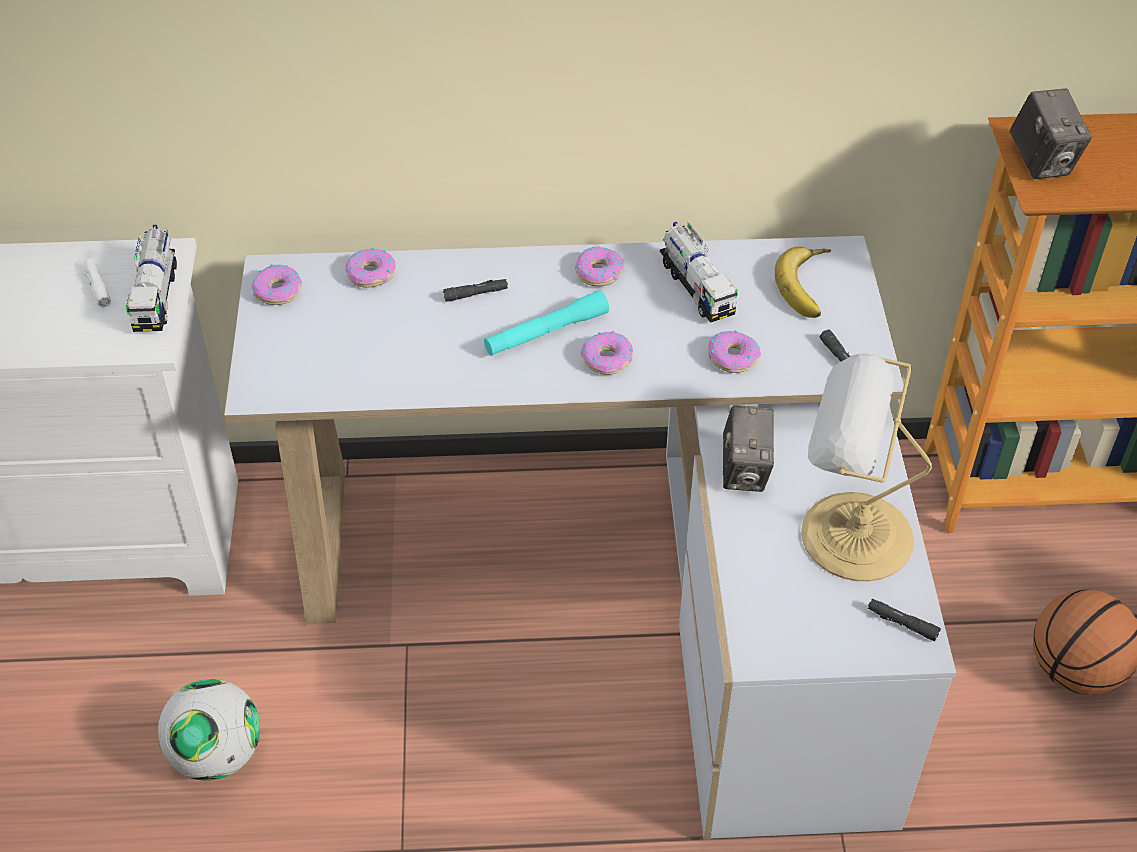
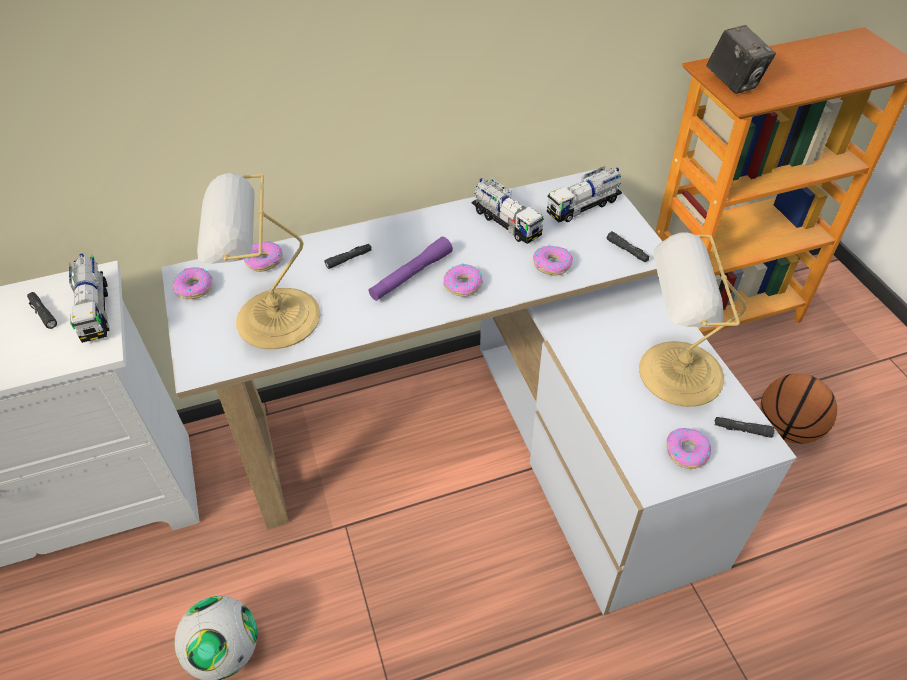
camera: 15 degrees left, 0 degrees up
white flashlight [84,258,111,307] -> black flashlight [27,292,57,329]
turquoise flashlight [484,290,609,356] -> purple flashlight [369,237,453,301]
donut [575,247,624,286] -> donut moved to [667,428,711,469]
camera [723,405,774,492] -> none
banana [775,246,831,318] -> toy truck [547,166,622,222]
none -> table lamp [197,173,321,349]

